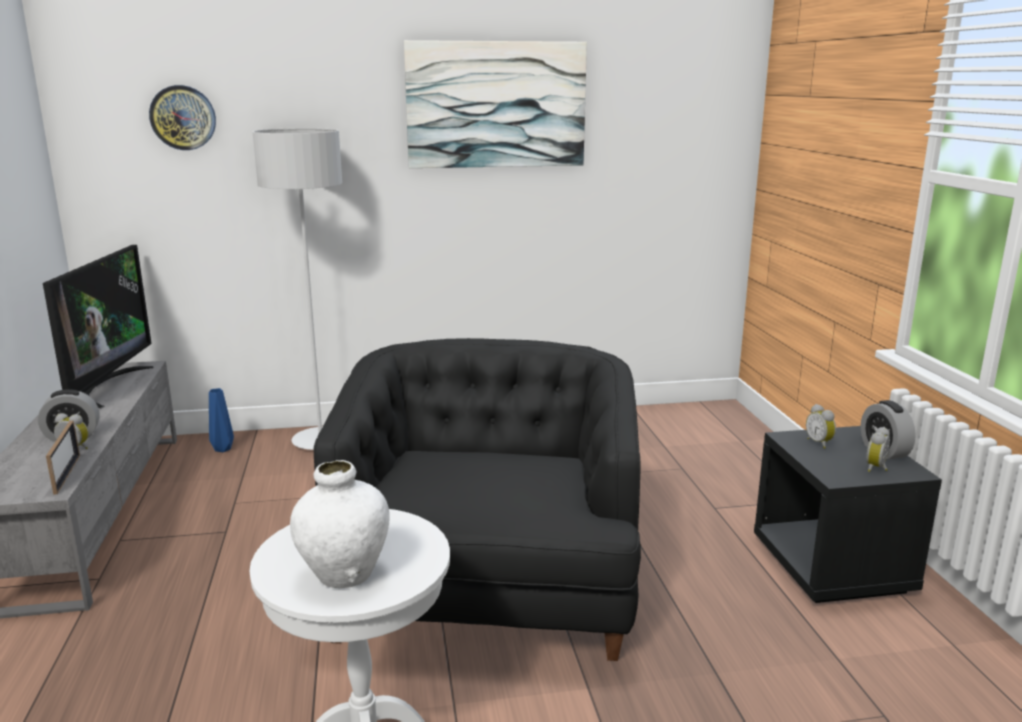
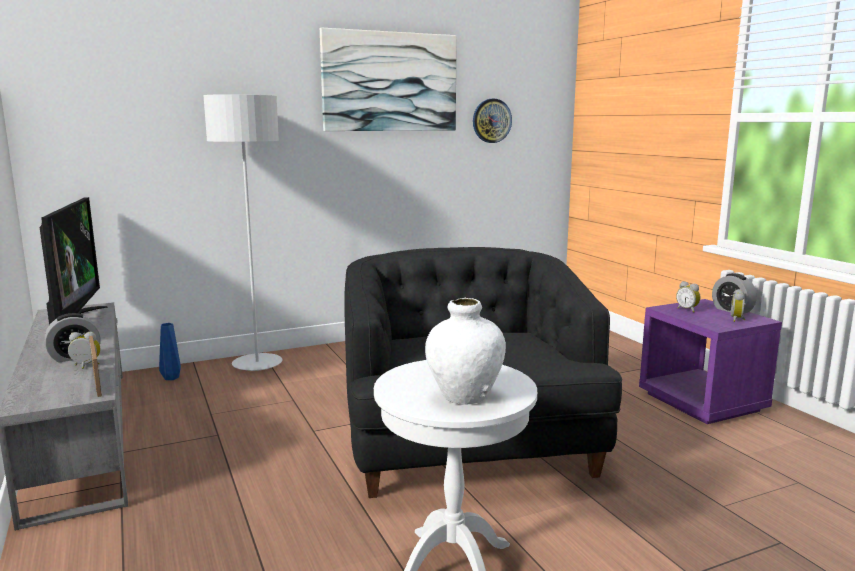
camera: 15 degrees left, 5 degrees down
wall clock [149,85,216,150] -> wall clock moved to [473,99,512,143]
black nightstand [754,426,942,603] -> purple nightstand [639,299,782,424]

